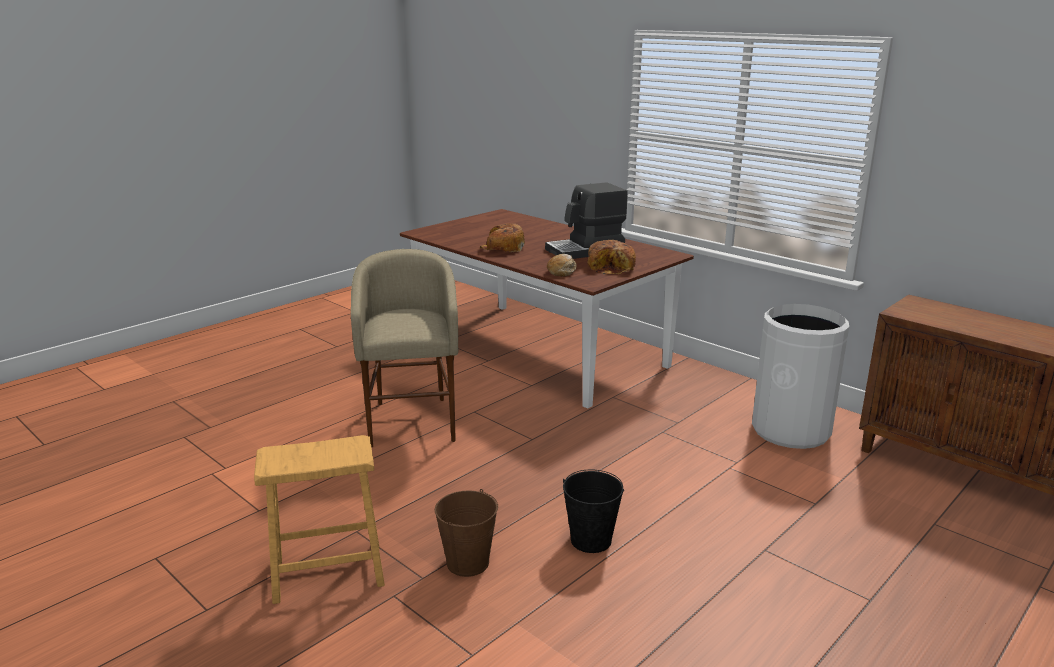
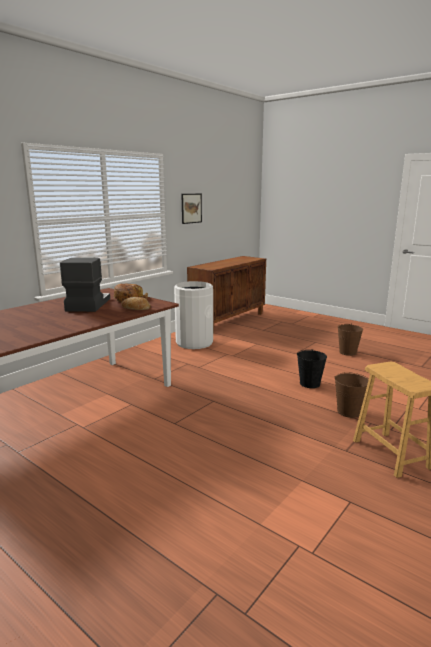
camera: 95 degrees left, 5 degrees down
beige stool [351,249,458,448] -> none
bread [480,223,525,252] -> none
coffee machine [545,182,628,259] -> coffee machine turned 150 degrees counterclockwise [60,258,110,312]
none -> picture [181,194,202,224]
none -> brown bucket [337,323,363,356]

